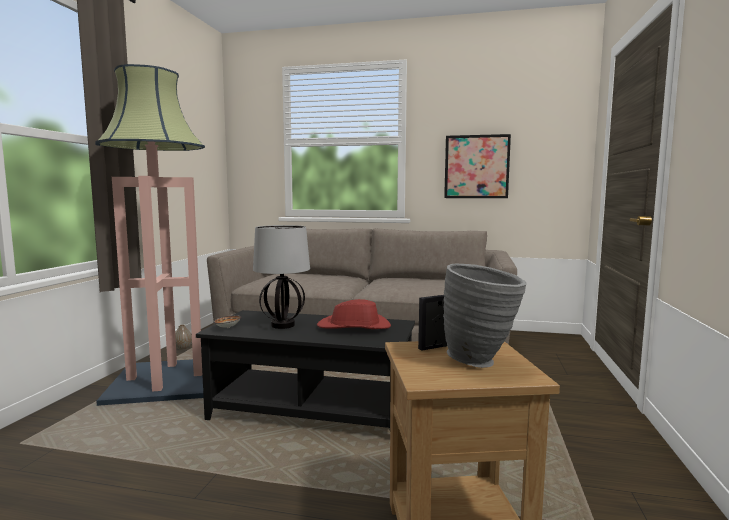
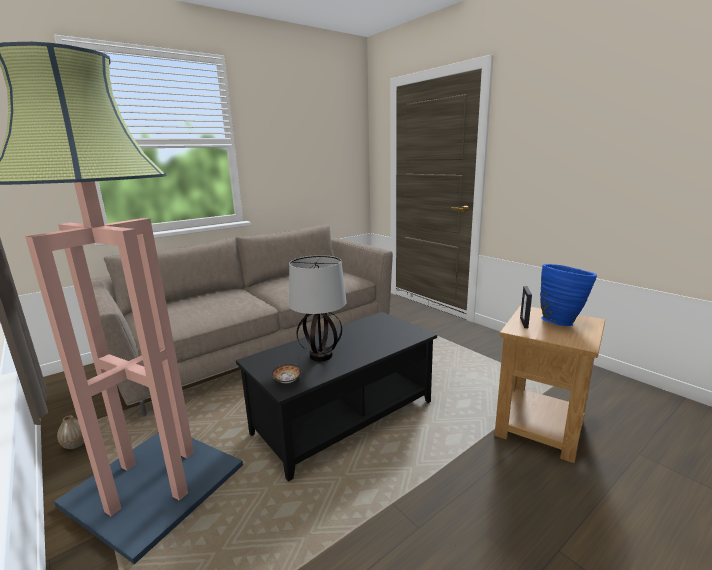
camera: 50 degrees left, 10 degrees up
red hat [317,299,391,329] -> none
grey vase [443,264,527,368] -> blue vase [540,264,597,326]
picture [444,134,511,198] -> none

